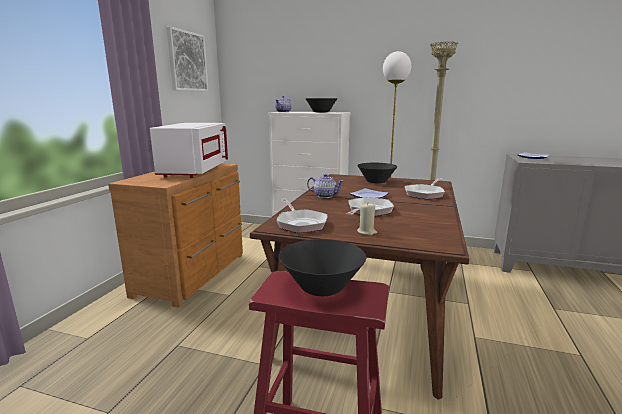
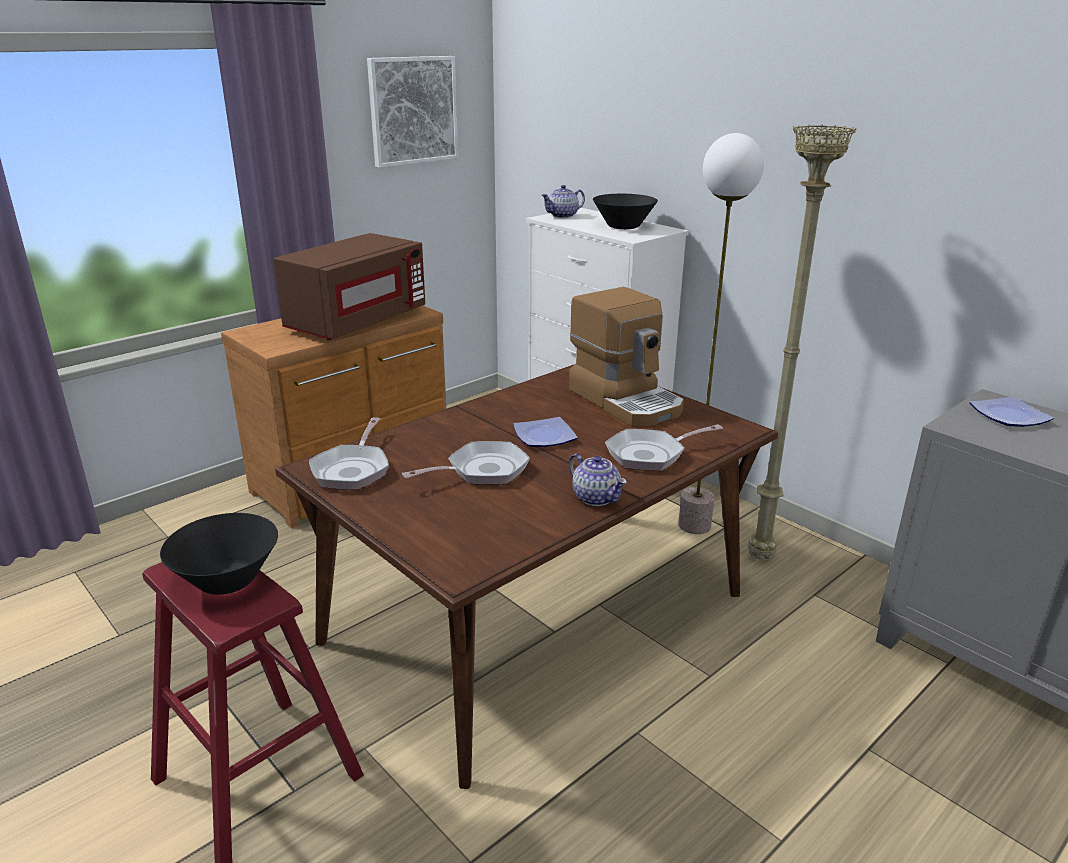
camera: 30 degrees right, 10 degrees up
white microwave [150,123,228,178] -> brown microwave [273,233,425,340]
teapot [307,174,344,198] -> teapot moved to [569,453,627,506]
black bowl [357,163,397,183] -> coffee machine [569,287,684,426]
beige candle [357,204,377,235] -> none

